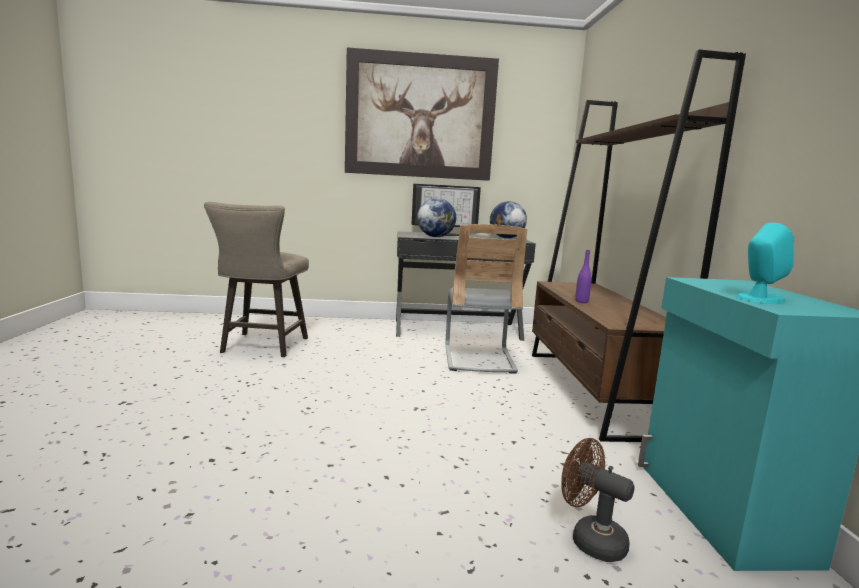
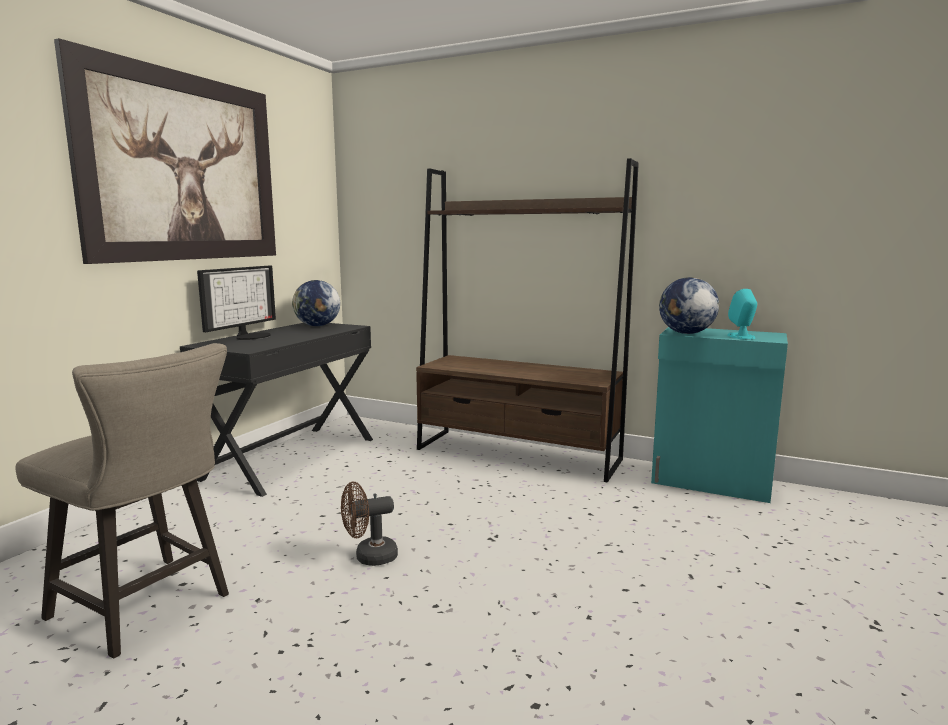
camera: 60 degrees left, 0 degrees up
globe [417,198,456,237] -> globe moved to [659,277,719,334]
grey chair [445,224,527,374] -> none
brown fan [561,438,635,562] -> brown fan moved to [341,482,398,566]
purple bottle [575,250,592,303] -> none

